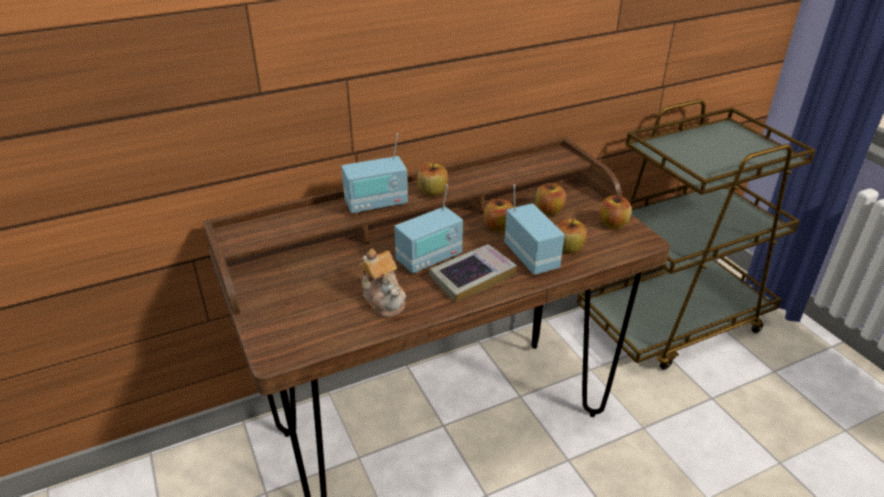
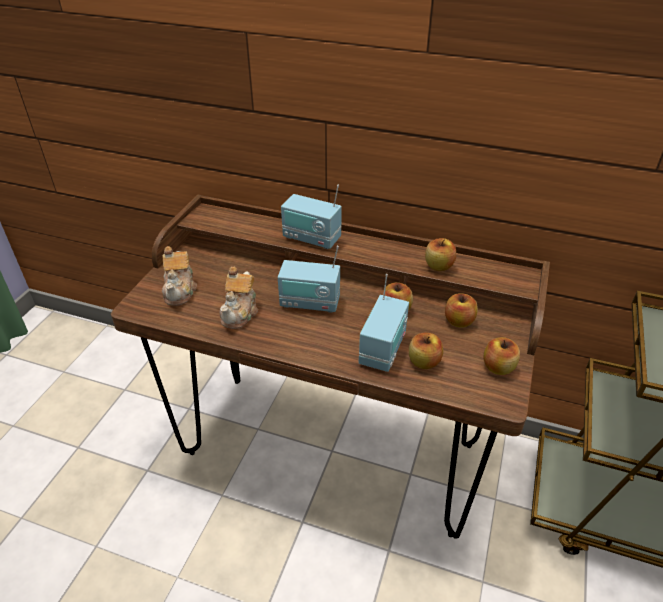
camera: 45 degrees right, 5 degrees up
apple [417,163,448,196] -> apple moved to [425,238,456,271]
book [429,244,517,302] -> none
none -> teapot [162,246,197,306]

